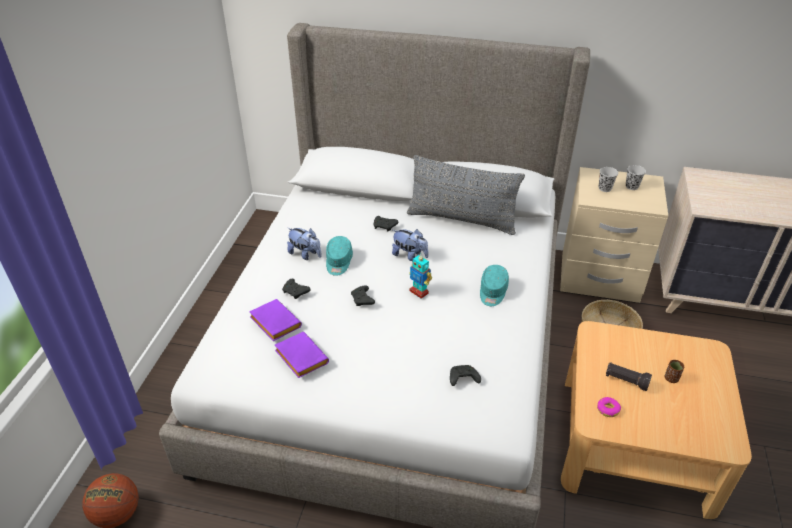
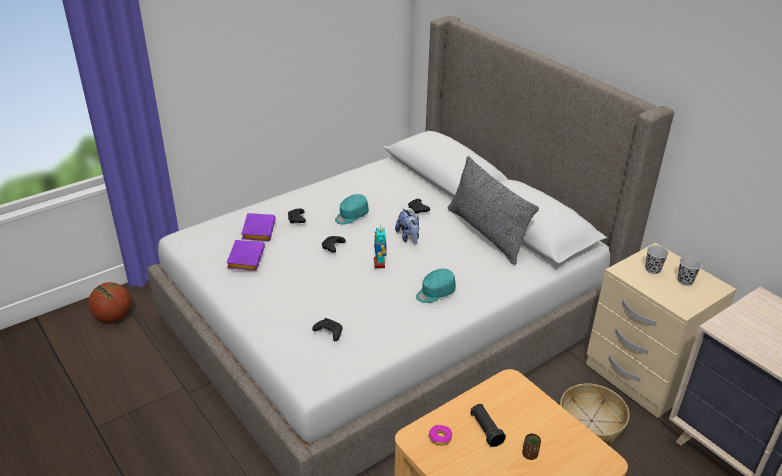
camera: 40 degrees right, 5 degrees down
plush toy [287,228,322,260] -> none

